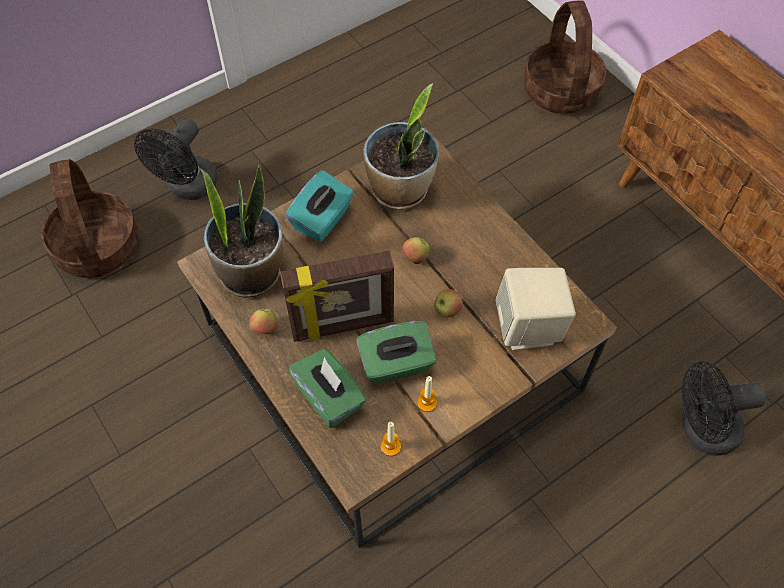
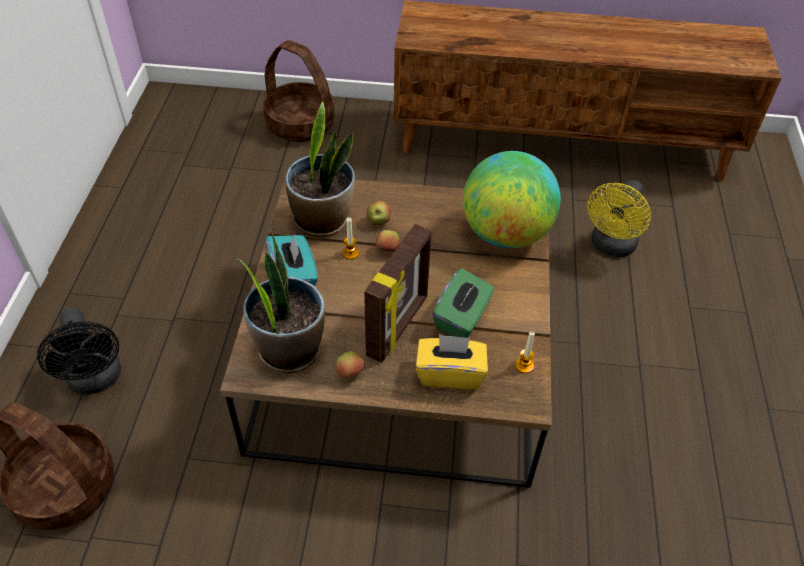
camera: 50 degrees left, 10 degrees down
green tissue box [288,349,366,428] -> yellow tissue box [416,334,488,390]
candle [417,376,437,412] -> candle moved to [342,218,359,259]
apple [434,289,463,317] -> apple moved to [367,201,391,225]
beige speaker [496,268,576,350] -> globe [463,151,561,248]
black fan [682,361,766,456] -> yellow fan [587,180,651,257]

